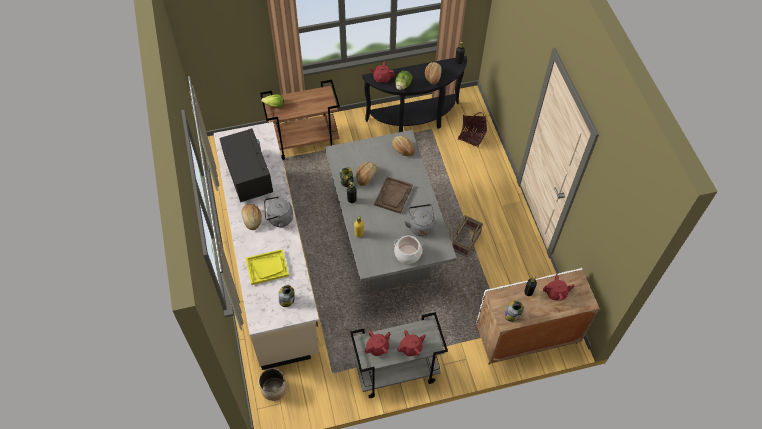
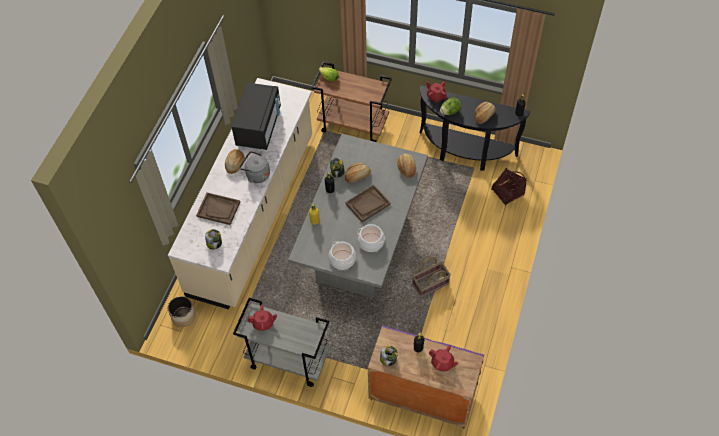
camera: 35 degrees right, 0 degrees up
yellow tray [245,249,289,285] -> brown tray [196,193,240,225]
red teapot [397,330,426,356] -> none
grey kettle [405,204,435,237] -> cooking pot [357,224,385,252]
white cabinet [476,268,600,365] -> purple cabinet [368,325,484,428]

